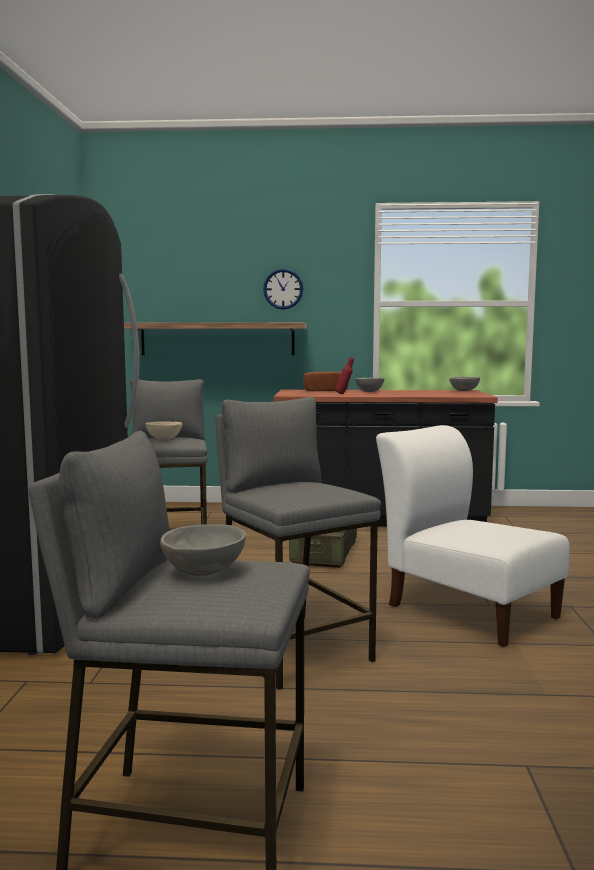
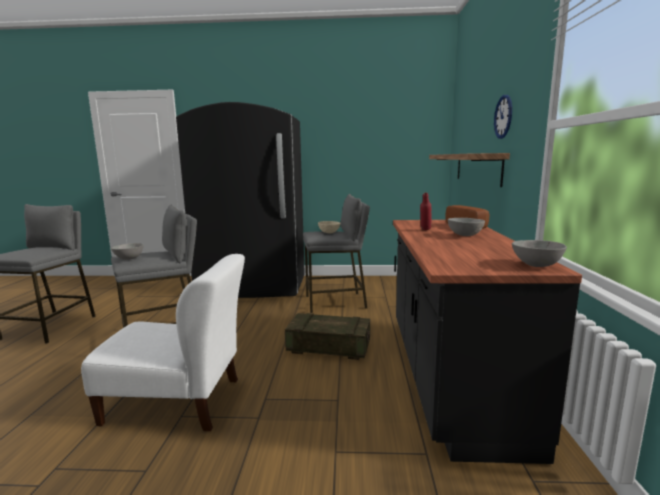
camera: 90 degrees right, 5 degrees up
grey bowl [160,524,246,576] -> grey bowl moved to [111,243,144,260]
white chair [376,425,570,647] -> white chair turned 45 degrees clockwise [81,254,245,431]

